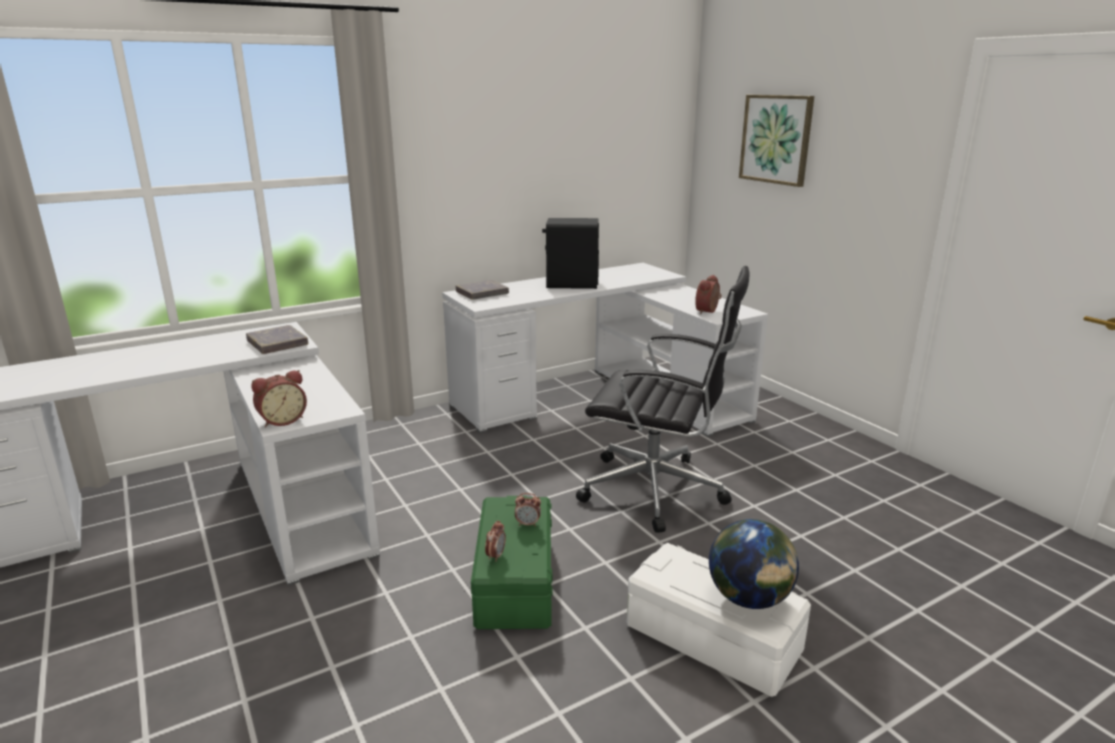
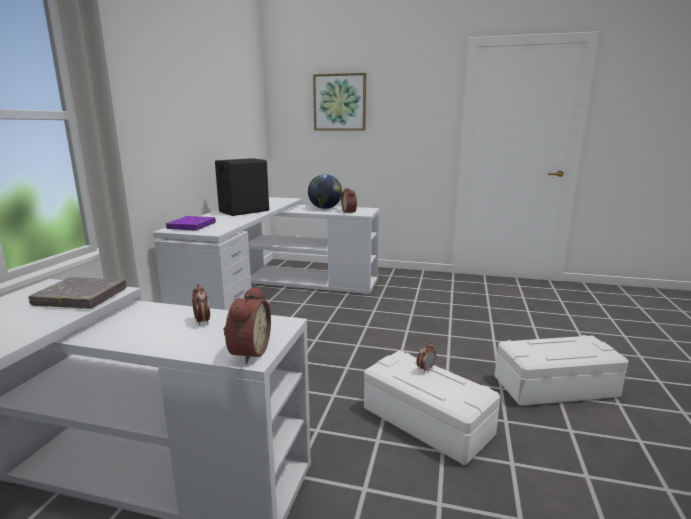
camera: 45 degrees left, 5 degrees down
grey book [456,280,509,300] -> purple book [166,216,216,230]
green storage box [471,496,553,629] -> white storage box [364,350,500,465]
alarm clock [485,521,506,562] -> alarm clock moved to [192,284,210,325]
black office chair [576,266,749,533] -> none
globe [709,519,799,609] -> globe moved to [308,174,342,209]

